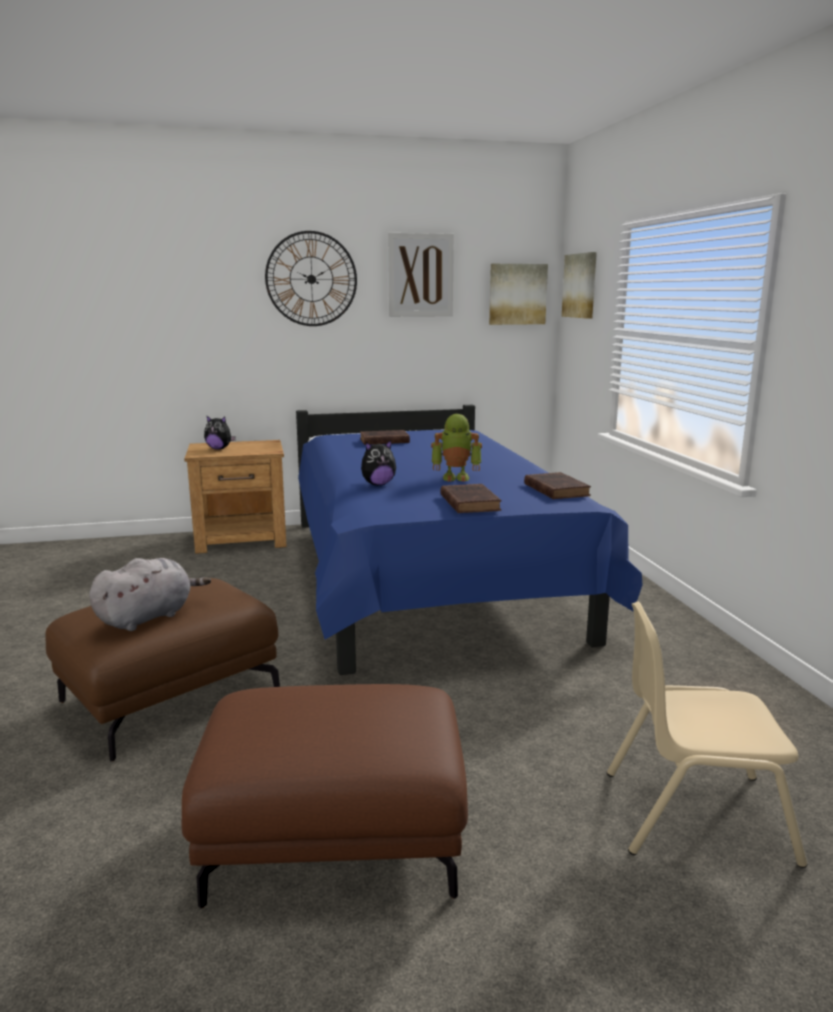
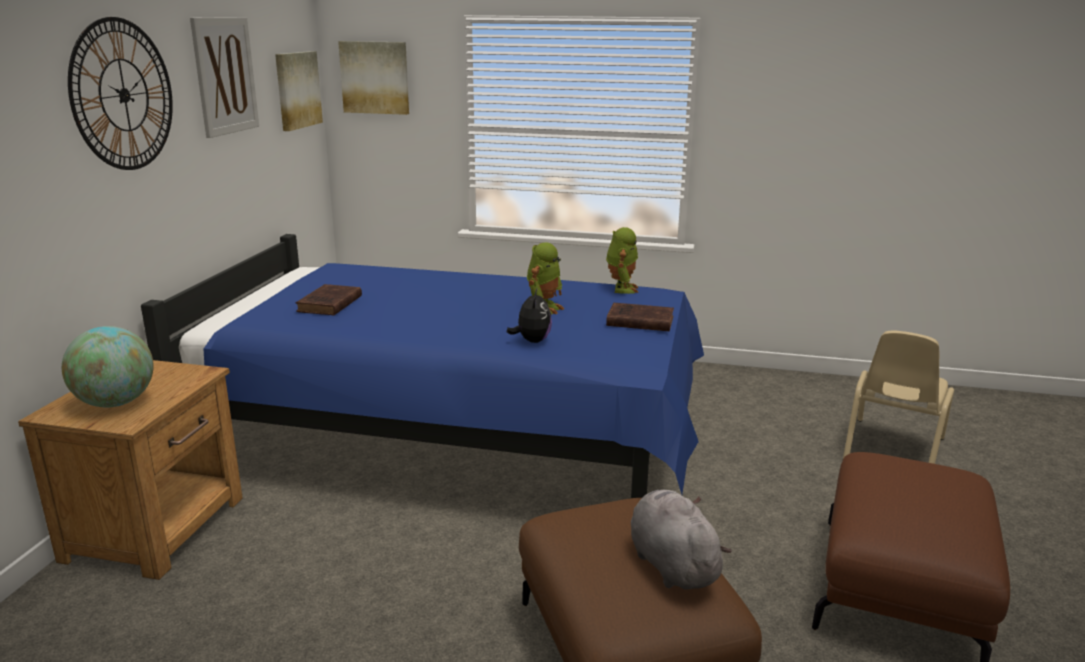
camera: 65 degrees left, 5 degrees up
plush toy [204,415,236,450] -> globe [62,326,154,407]
brown book [524,472,591,499] -> toy robot [606,227,639,294]

